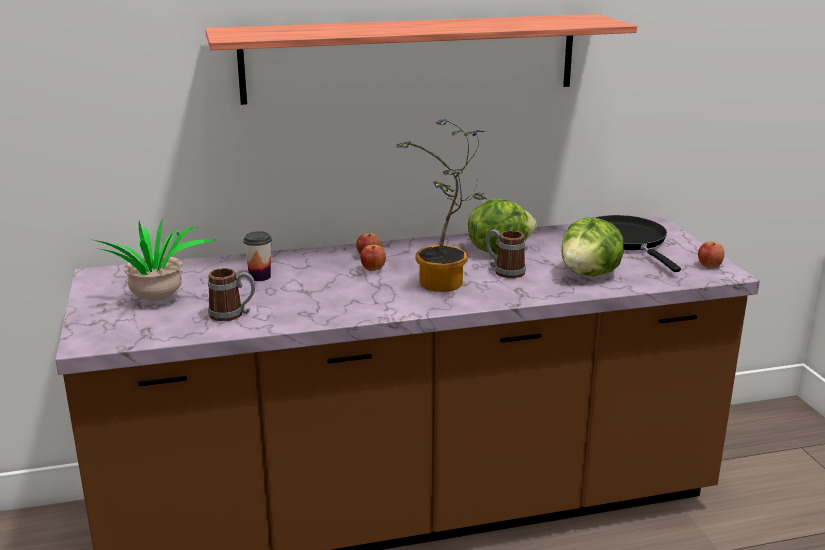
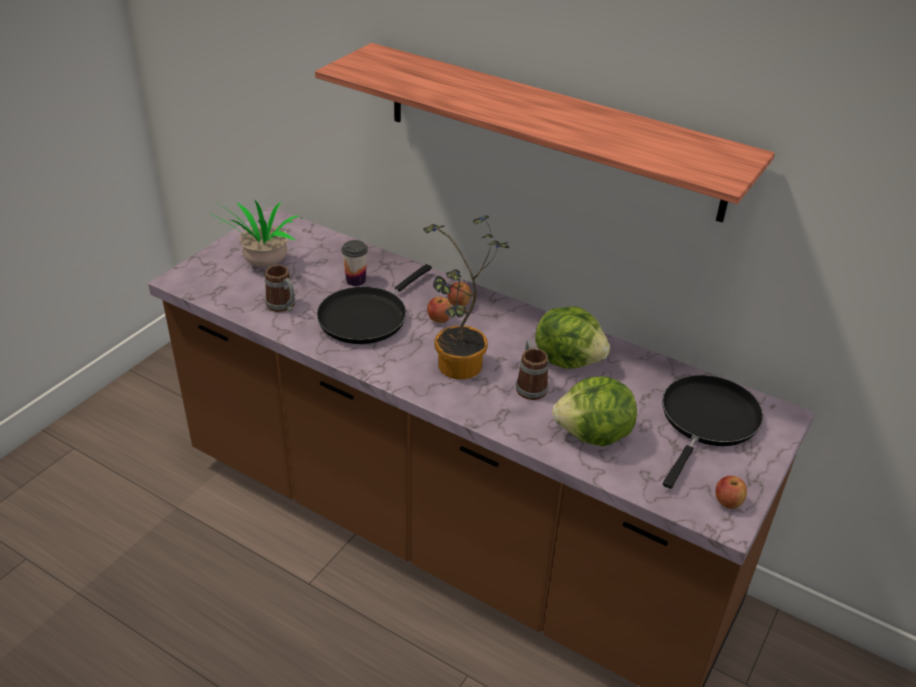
camera: 45 degrees right, 15 degrees up
none -> black frying pan [317,264,432,344]

